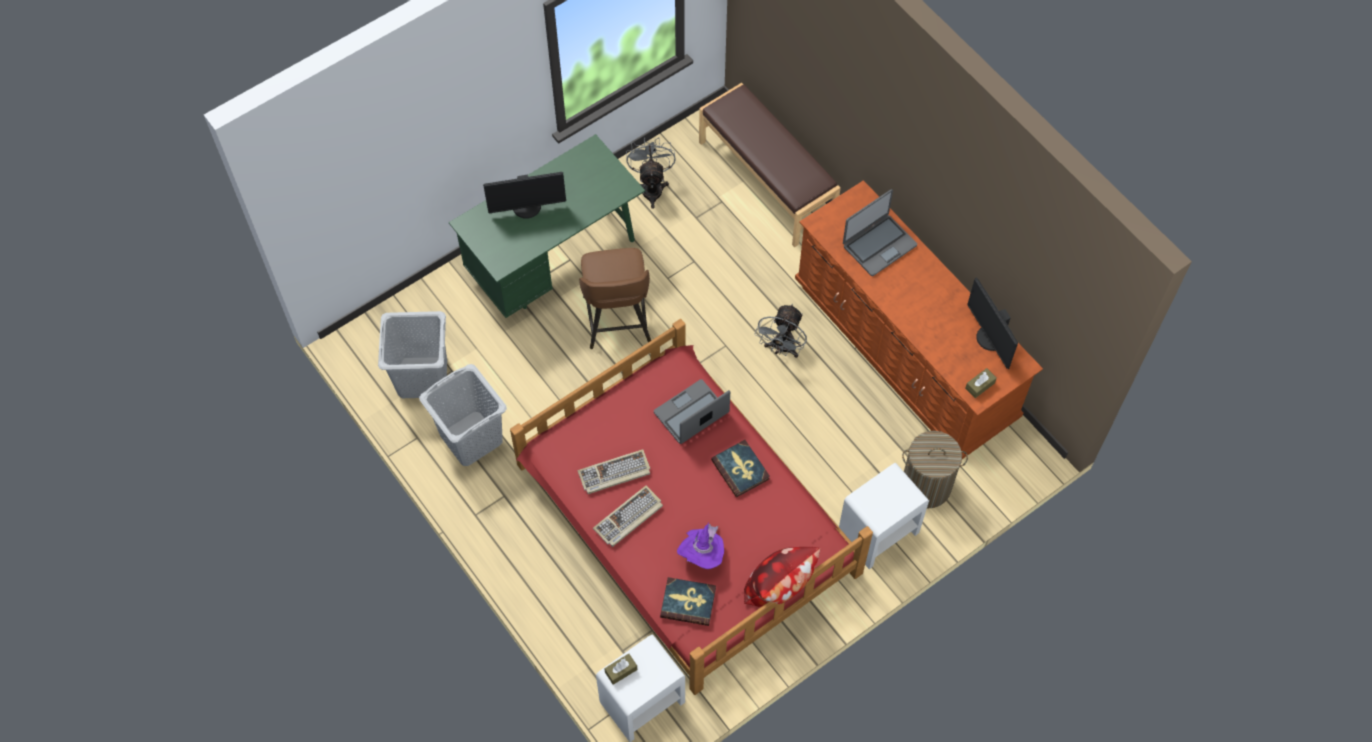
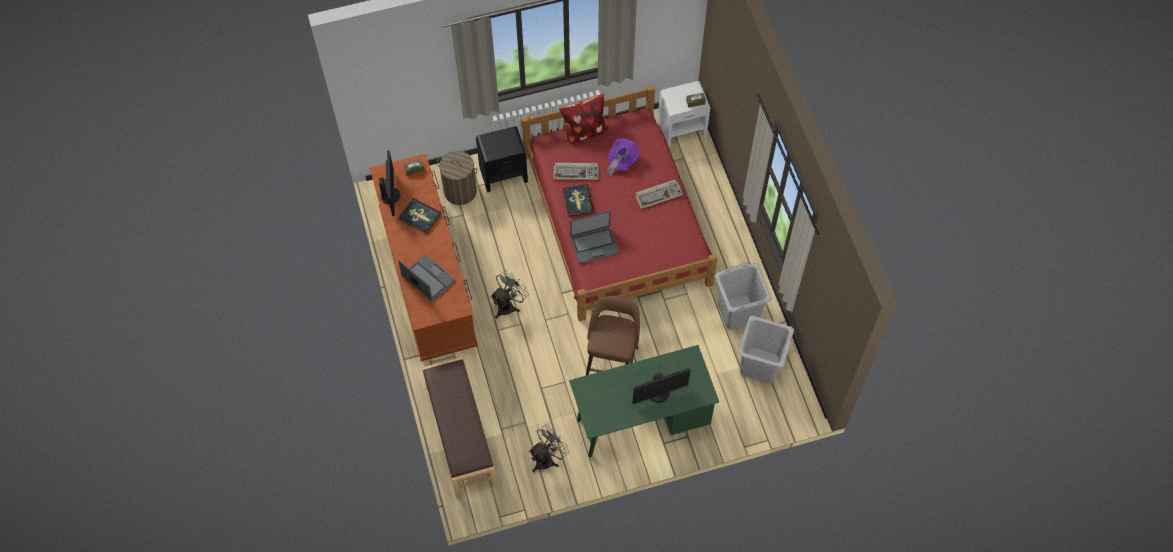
camera: 160 degrees left, 0 degrees up
monitor [483,172,566,219] -> monitor turned 150 degrees clockwise [633,368,691,404]
keyboard [578,449,650,494] -> keyboard moved to [553,163,599,180]
grey fan [626,137,676,209] -> grey fan turned 150 degrees counterclockwise [529,424,569,472]
book [660,577,716,626] -> book moved to [399,198,441,234]
white nightstand [839,463,929,569] -> black nightstand [476,126,528,192]
laptop [843,189,917,276] -> laptop turned 60 degrees clockwise [398,254,455,301]

